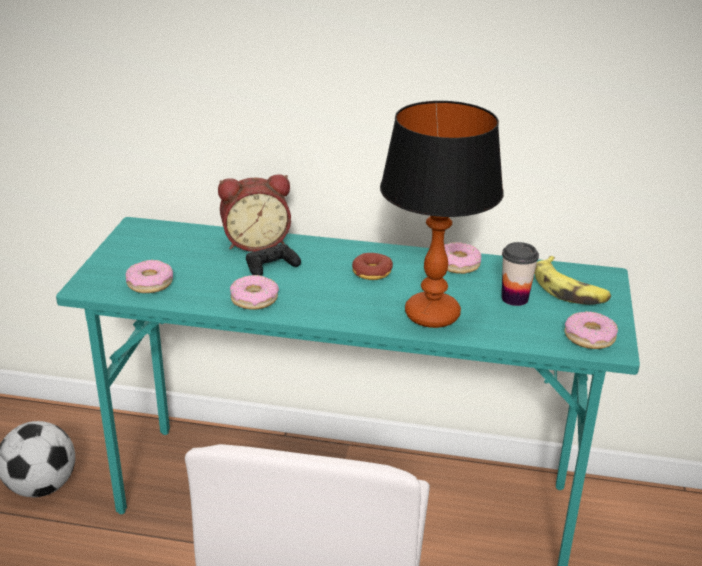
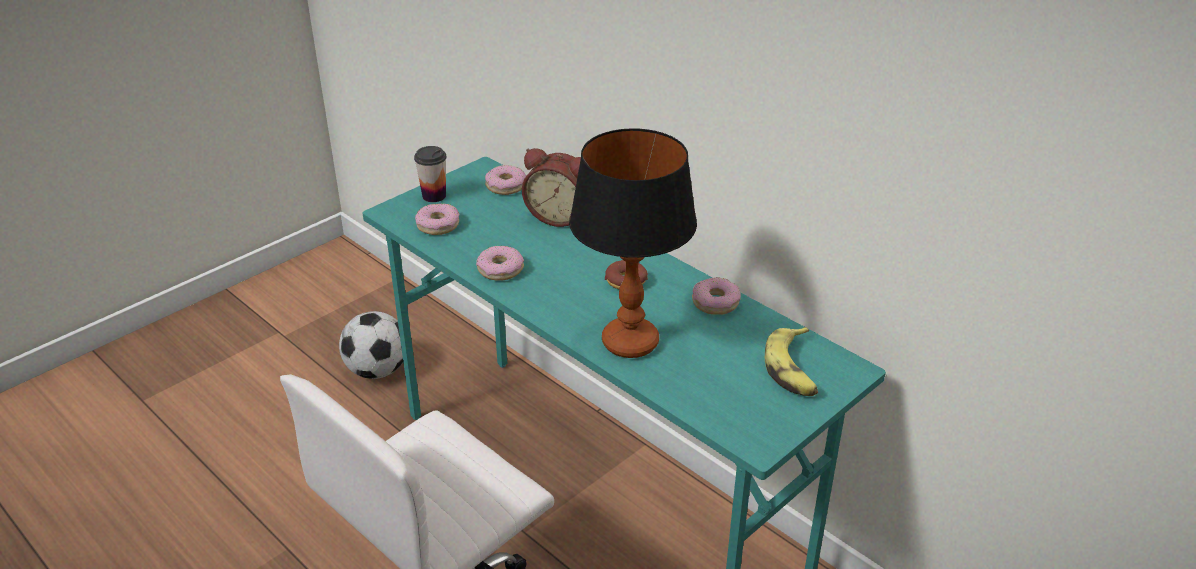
camera: 35 degrees right, 5 degrees up
black game controller [246,244,301,276] -> none
cup [502,242,539,306] -> cup moved to [414,146,446,202]
donut [564,311,618,349] -> donut moved to [485,165,526,195]

